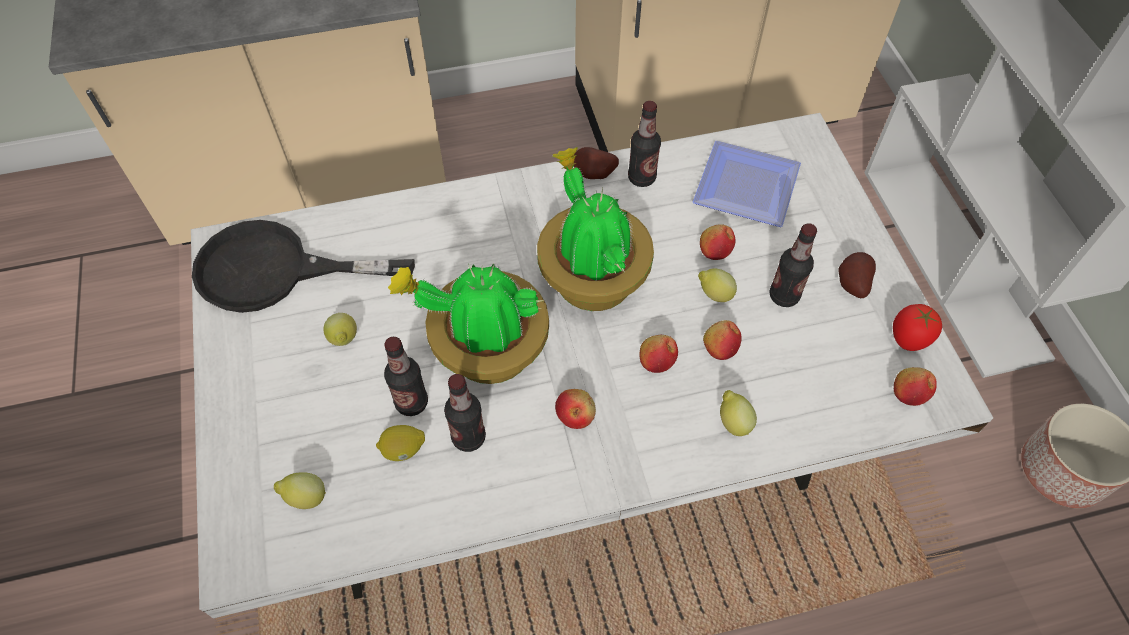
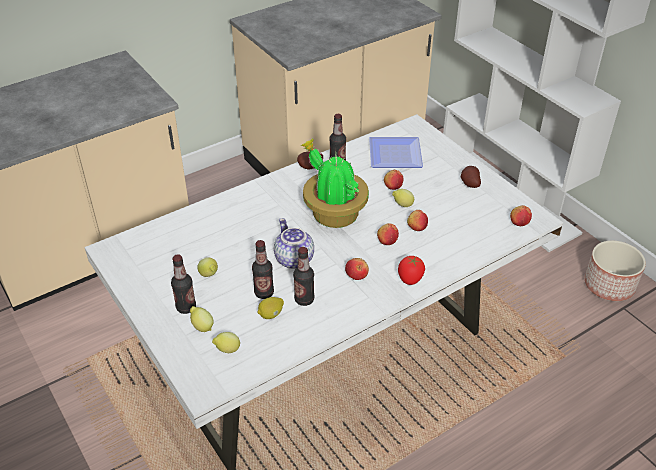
camera: 20 degrees left, 15 degrees down
black frying pan [192,220,415,313] -> none
potted plant [388,264,549,384] -> teapot [274,218,314,269]
lemon [720,390,757,436] -> lemon moved to [190,306,214,332]
bottle [769,223,817,307] -> bottle moved to [171,254,196,314]
tomato [893,304,942,351] -> tomato moved to [398,256,425,285]

